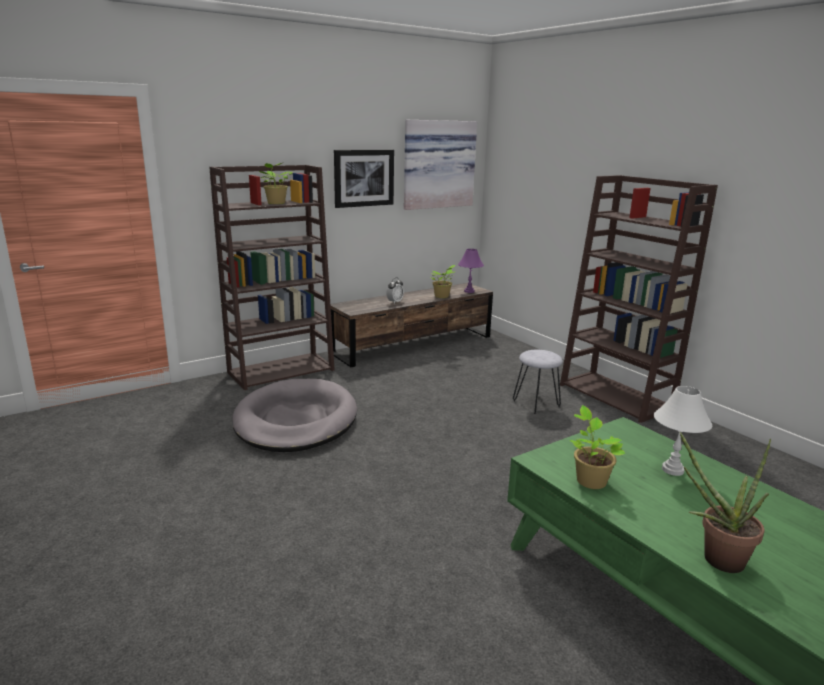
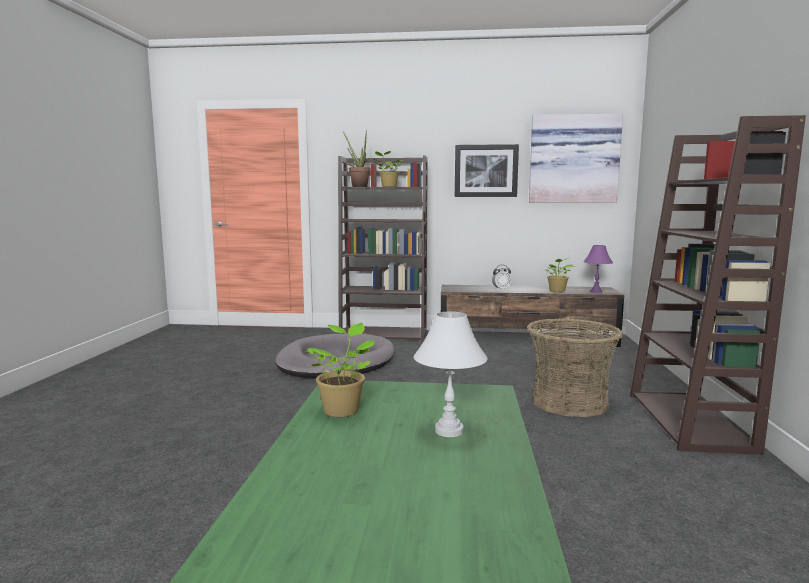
camera: 40 degrees right, 10 degrees down
grey stool [513,350,563,414] -> basket [527,318,623,417]
potted plant [680,432,771,573] -> potted plant moved to [343,130,371,187]

